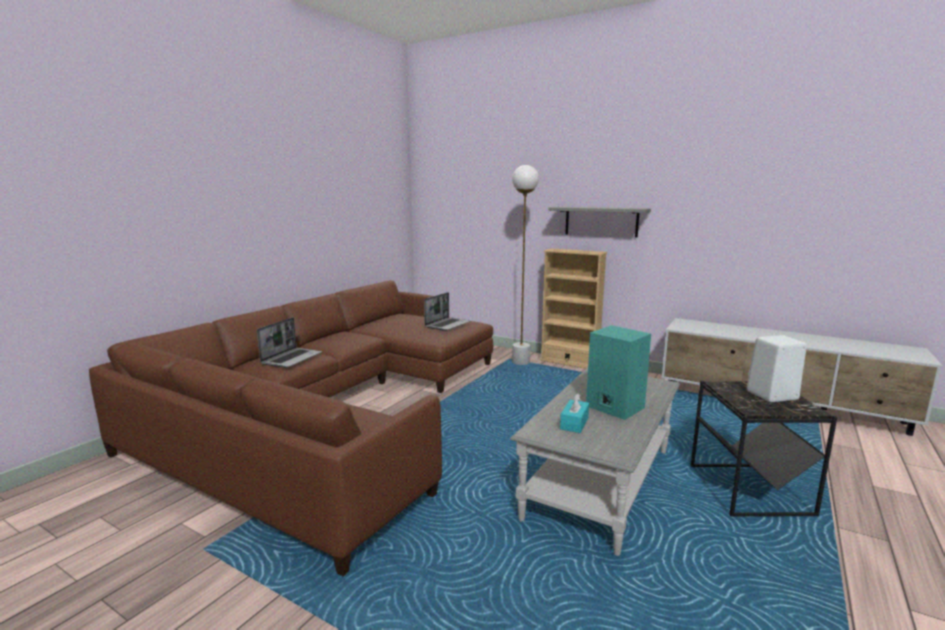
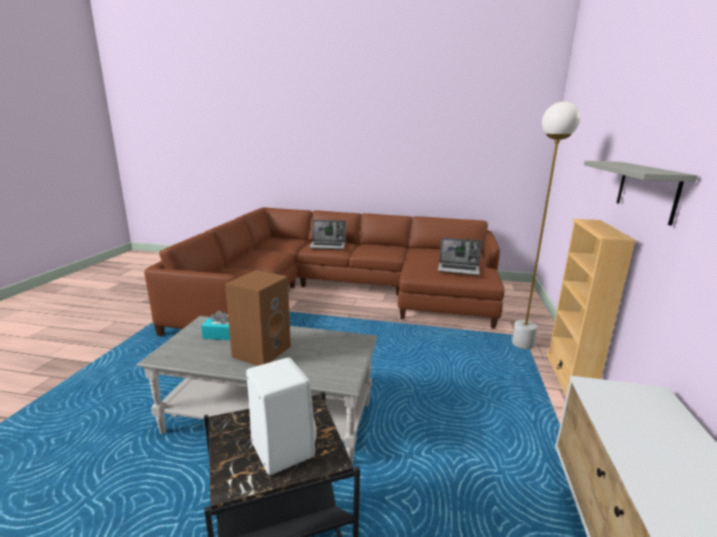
camera: 70 degrees right, 5 degrees up
turquoise speaker [586,325,651,420] -> brown speaker [225,270,291,366]

